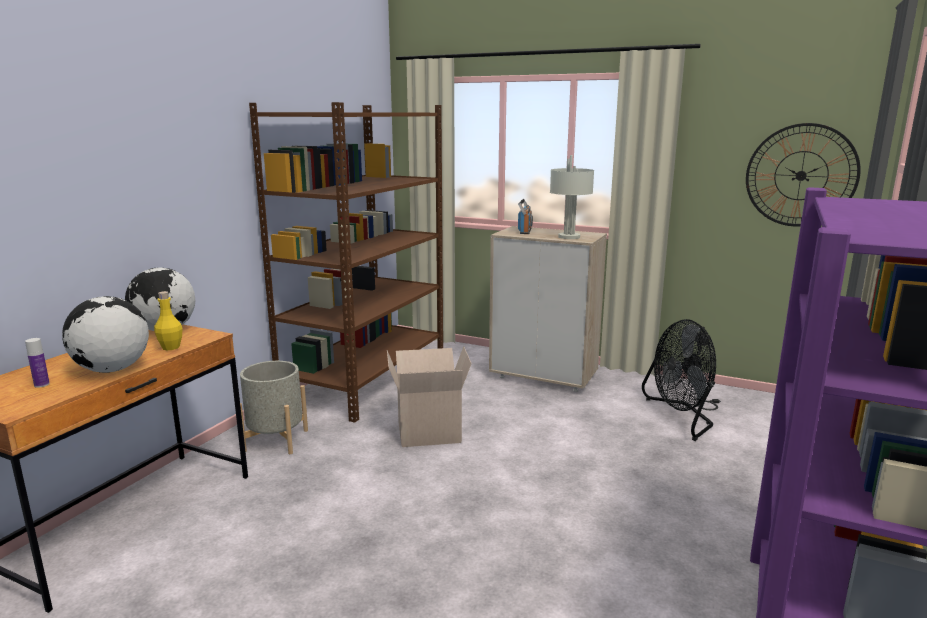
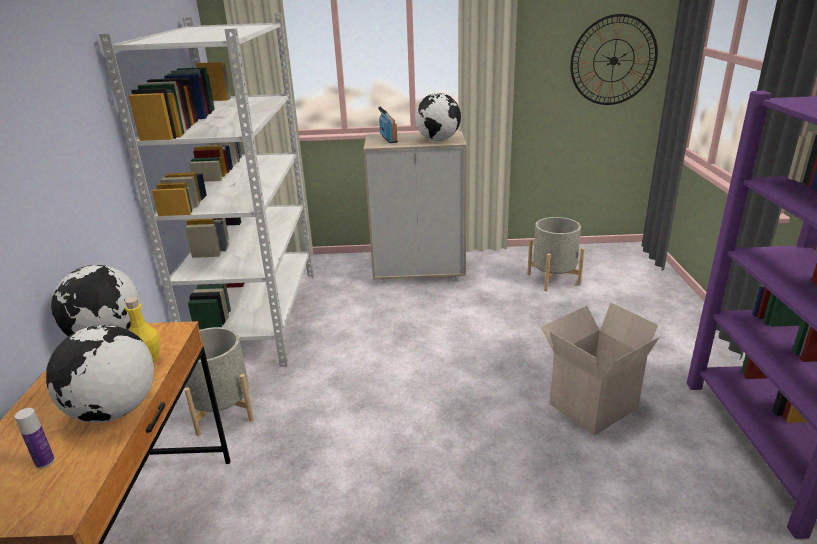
camera: 25 degrees left, 10 degrees up
brown bookcase [249,102,443,423] -> white bookcase [99,13,314,367]
cardboard box [387,346,472,447] -> cardboard box moved to [541,302,660,436]
grey table lamp [550,155,594,239] -> globe [415,93,461,141]
black fan [642,319,720,441] -> grey planter [527,217,585,292]

